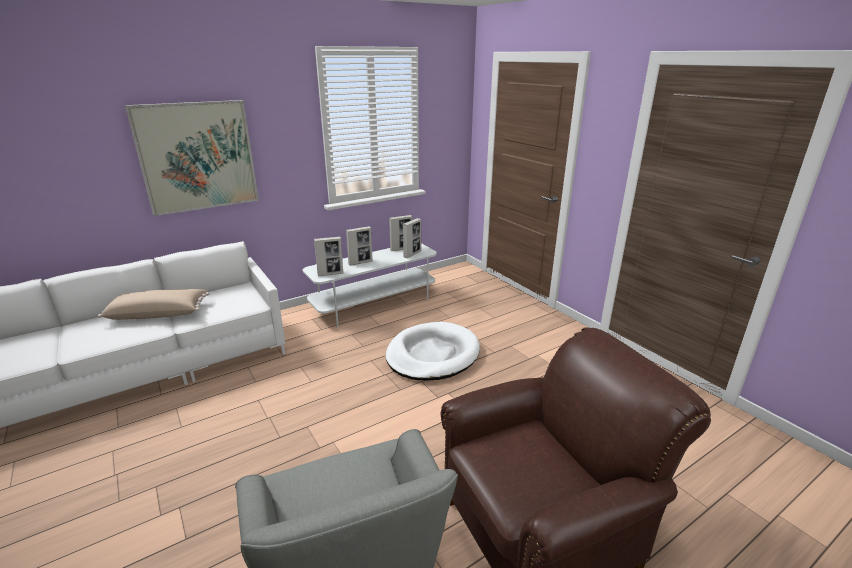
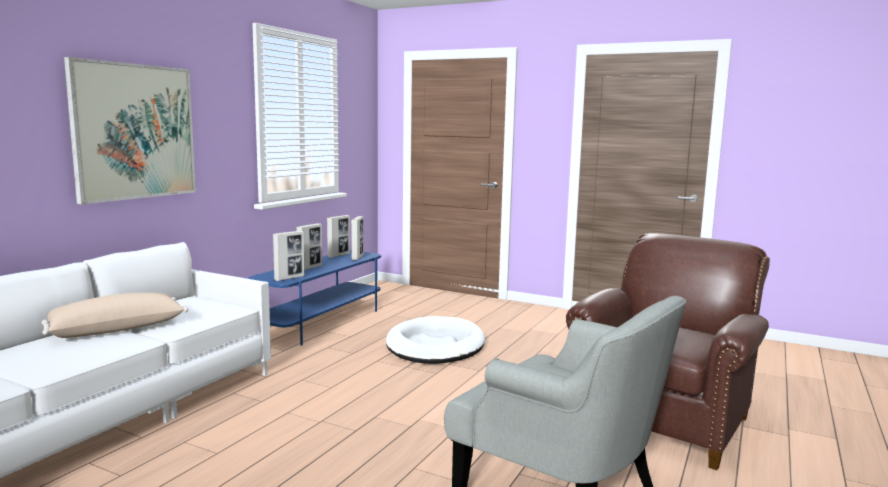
camera: 30 degrees left, 15 degrees down
white tv stand [303,243,437,327] -> blue tv stand [247,250,381,346]

